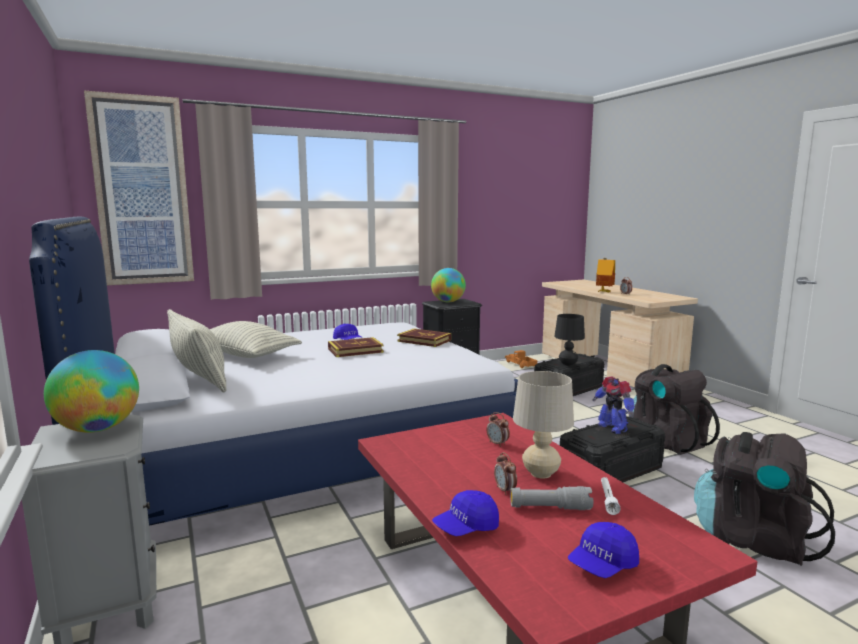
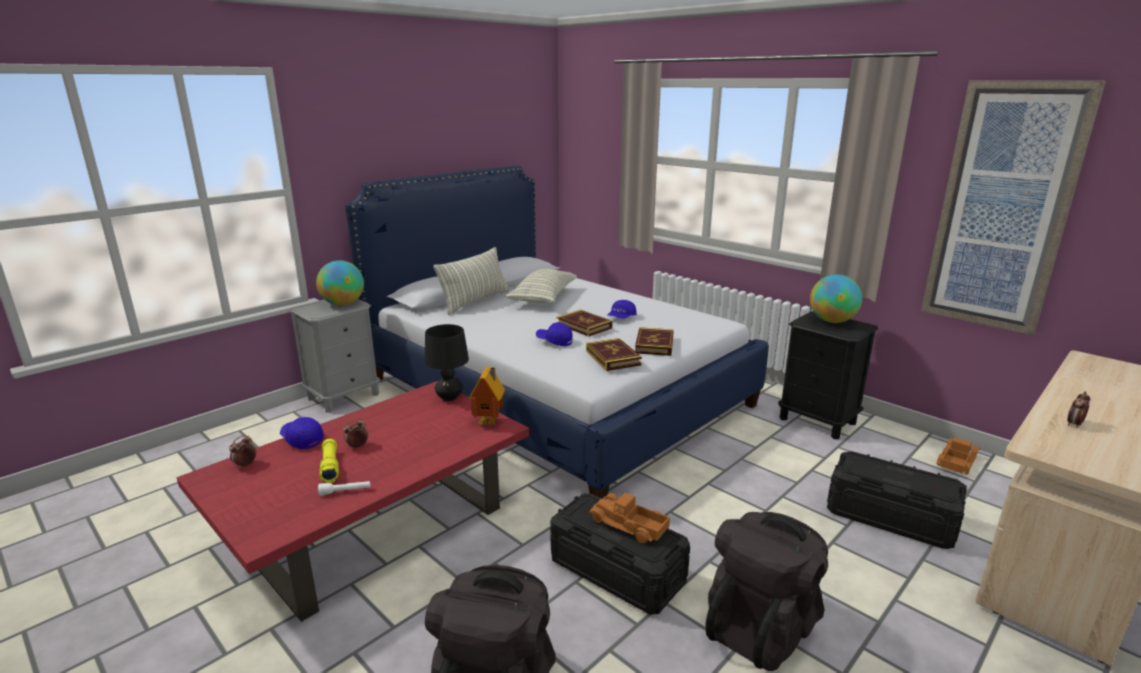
camera: 70 degrees right, 10 degrees up
picture [84,91,194,286] -> picture moved to [921,81,1106,336]
alarm clock [487,412,510,447] -> alarm clock moved to [229,435,257,469]
grey flashlight [510,486,593,510] -> yellow flashlight [319,439,339,483]
beige table lamp [513,371,574,479] -> none
black table lamp [554,314,585,366] -> black table lamp moved to [425,324,469,401]
blue cap [568,522,639,578] -> blue cap moved to [536,323,573,346]
toy robot [593,377,635,434] -> toy truck [589,492,670,543]
toy house [596,258,615,293] -> toy house moved to [468,366,505,426]
none -> book [586,338,642,371]

